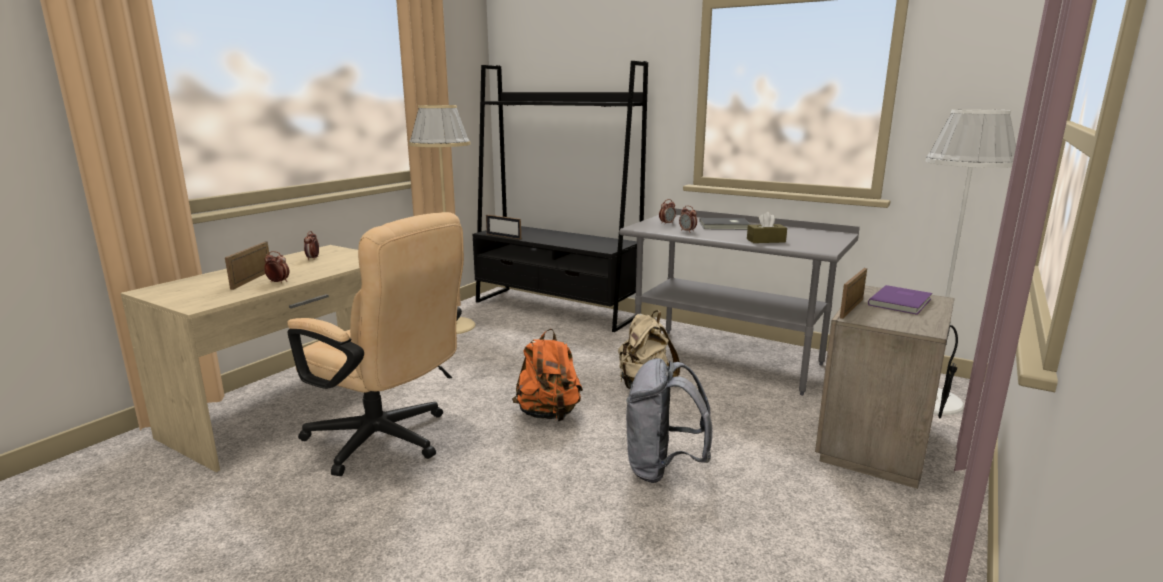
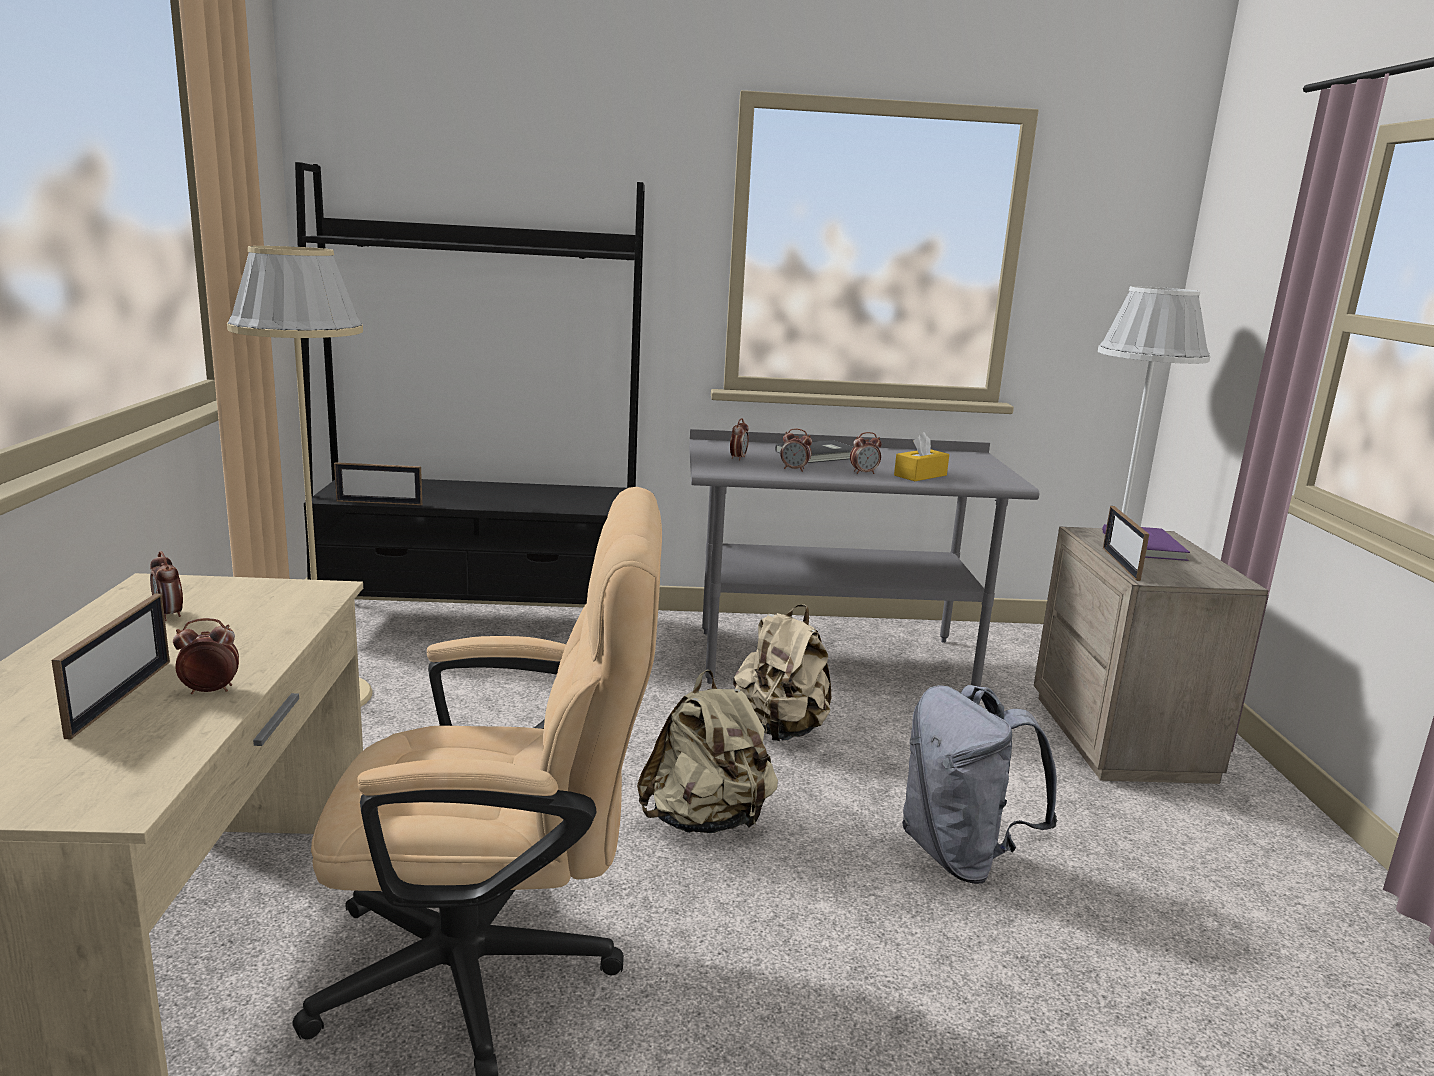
camera: 35 degrees left, 0 degrees up
picture frame [225,242,270,290] -> picture frame turned 150 degrees counterclockwise [51,594,170,739]
orange backpack [512,329,583,421] -> beige backpack [637,670,778,833]
brown tissue box [747,212,787,243] -> yellow tissue box [894,432,949,481]
none -> alarm clock [850,432,882,474]

